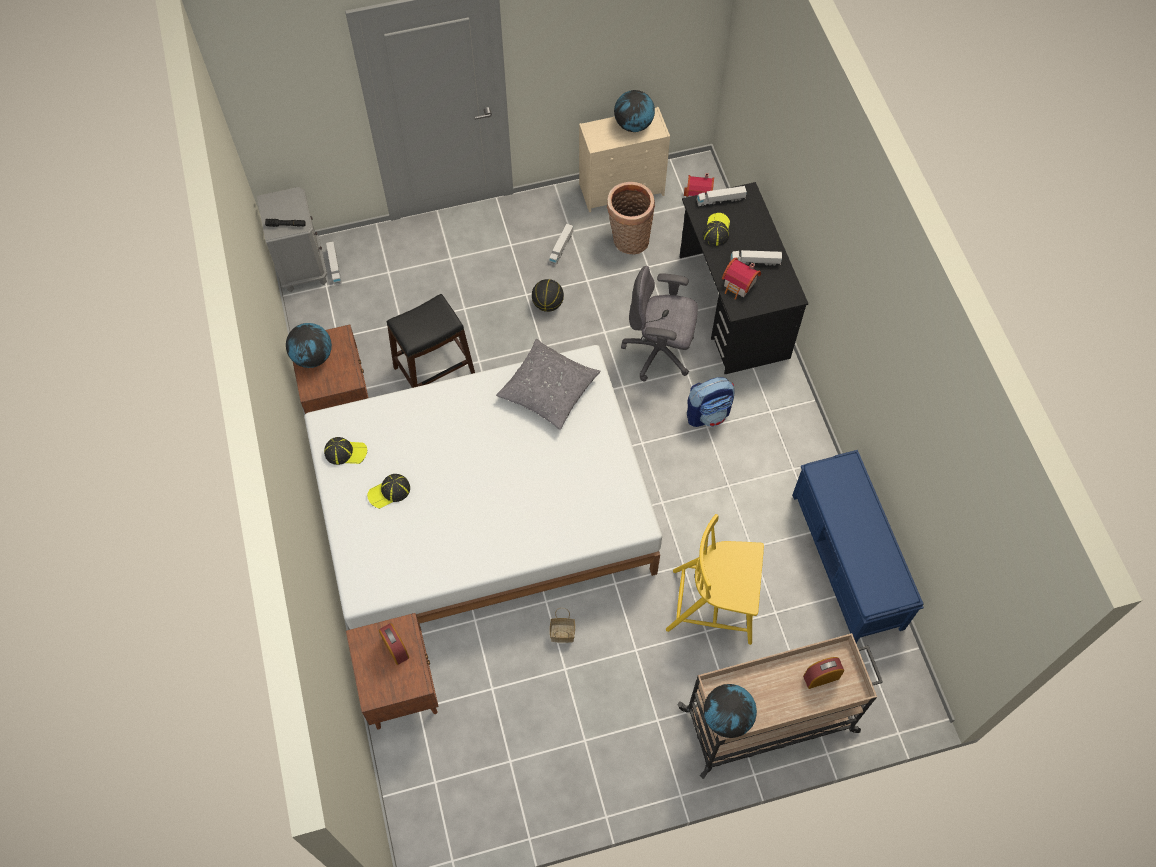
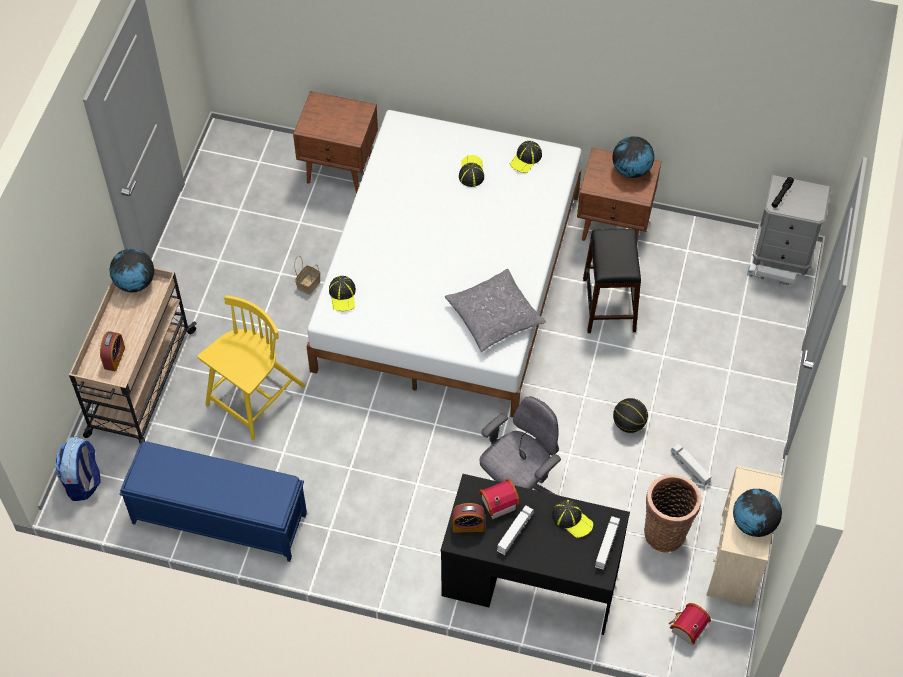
camera: 120 degrees right, 5 degrees down
alarm clock [379,623,409,665] -> alarm clock moved to [452,503,485,533]
backpack [687,377,734,427] -> backpack moved to [56,436,101,501]
none -> cap [329,276,356,311]

